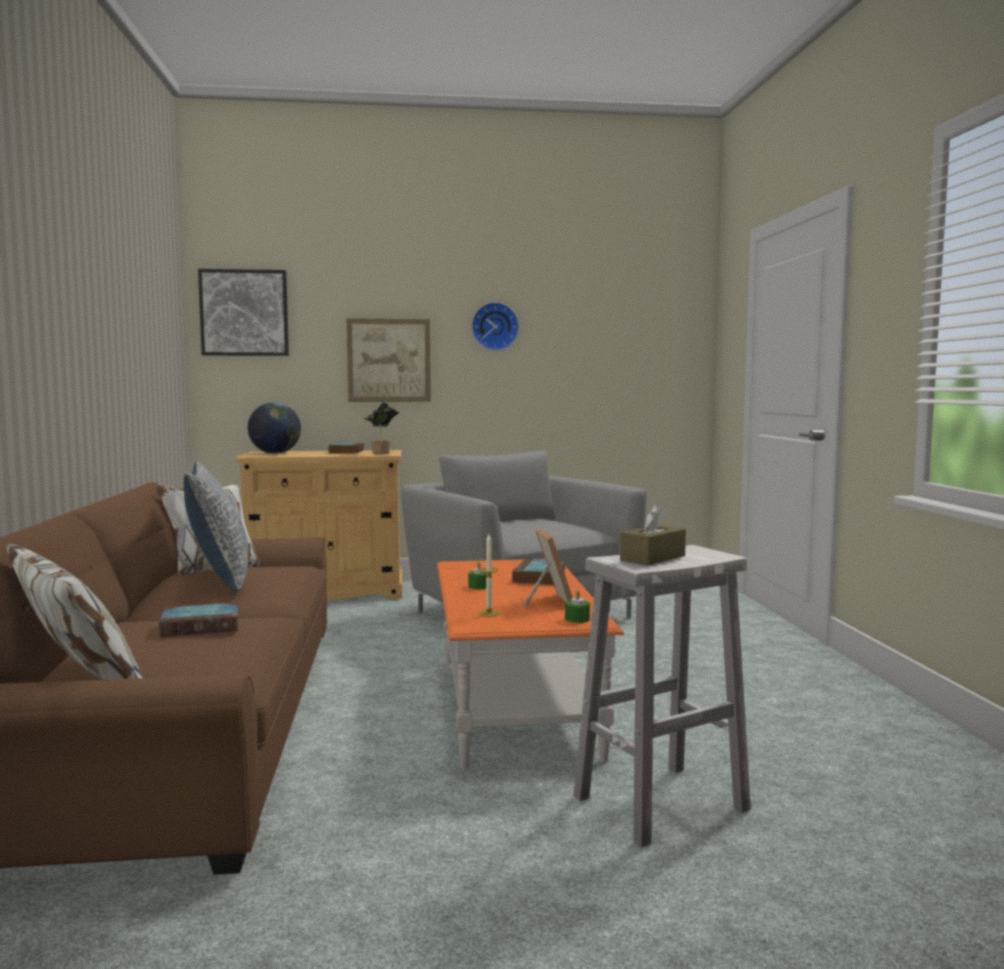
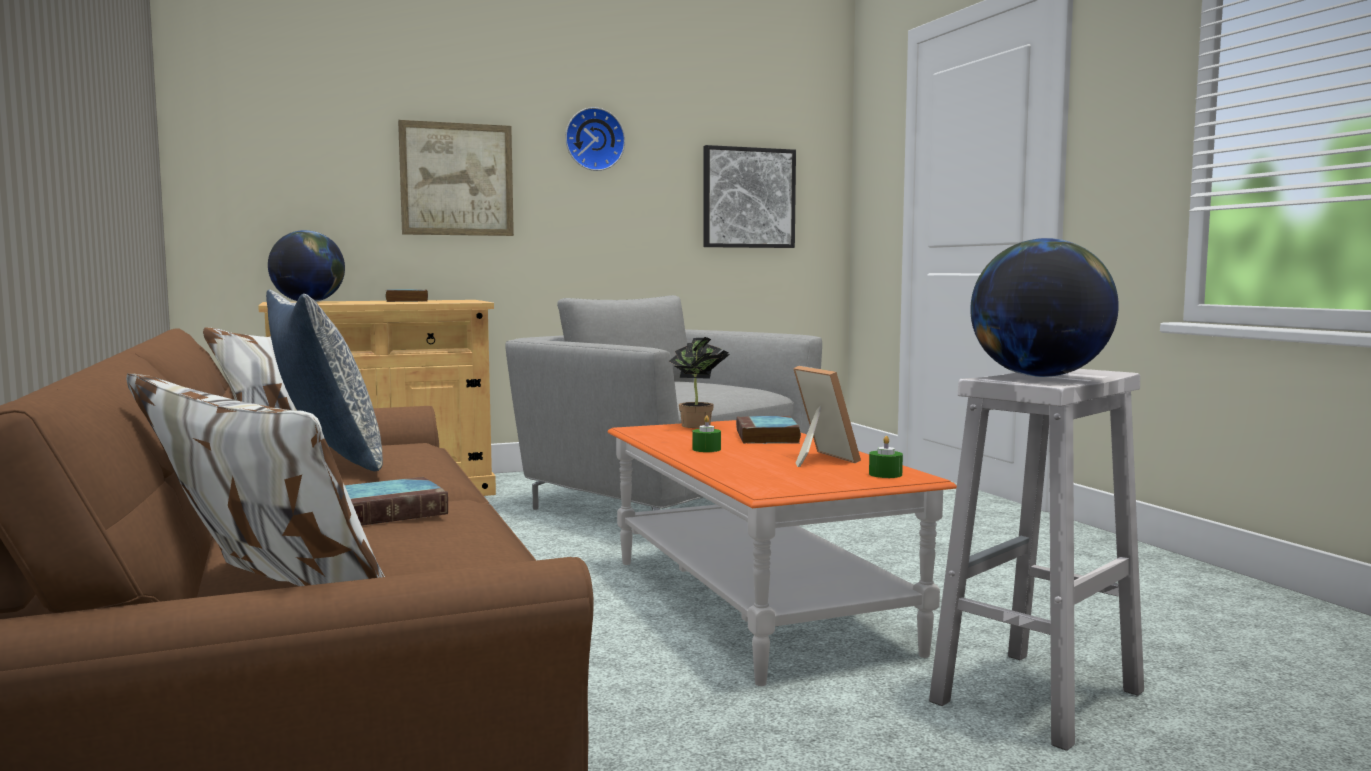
camera: 15 degrees left, 0 degrees up
picture [198,269,289,356] -> picture moved to [703,145,796,248]
potted plant [363,403,400,454] -> potted plant moved to [669,337,730,428]
candle [478,534,500,617] -> none
brown tissue box [620,504,686,565] -> globe [970,238,1119,377]

